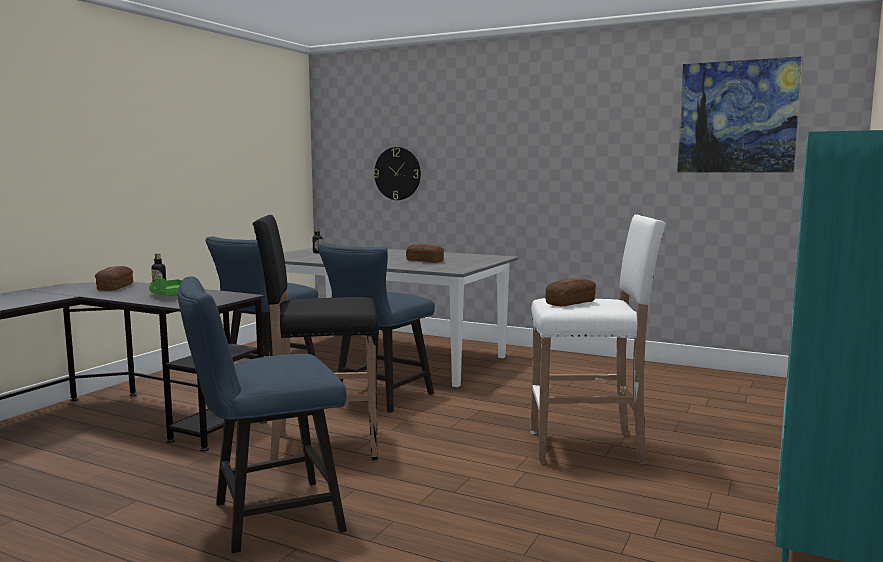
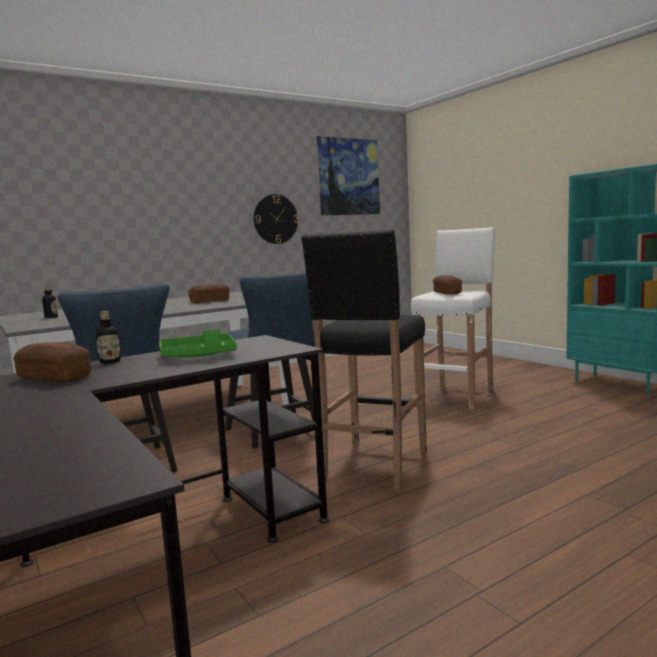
camera: 60 degrees left, 0 degrees up
blue chair [178,276,347,553] -> none
wall clock [374,147,421,200] -> wall clock moved to [254,194,298,244]

